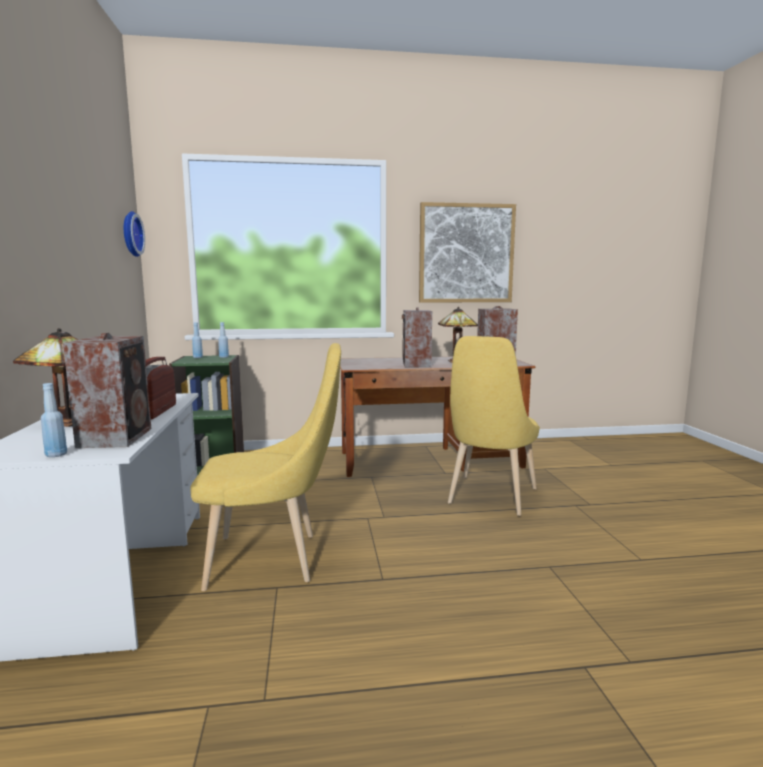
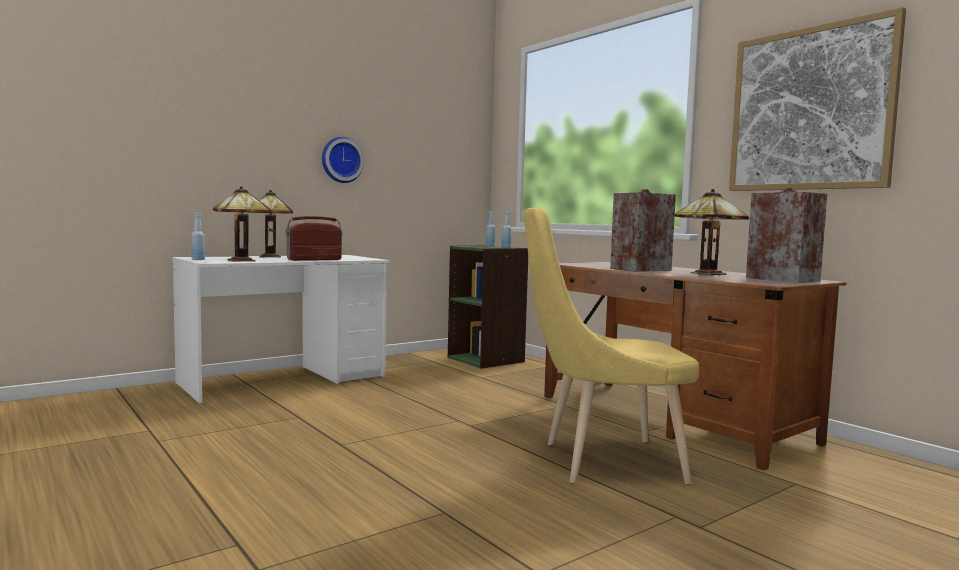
camera: 60 degrees right, 5 degrees down
speaker [63,333,151,448] -> table lamp [213,186,272,262]
wall clock [124,211,145,257] -> wall clock moved to [322,137,364,183]
yellow chair [190,343,341,591] -> none

